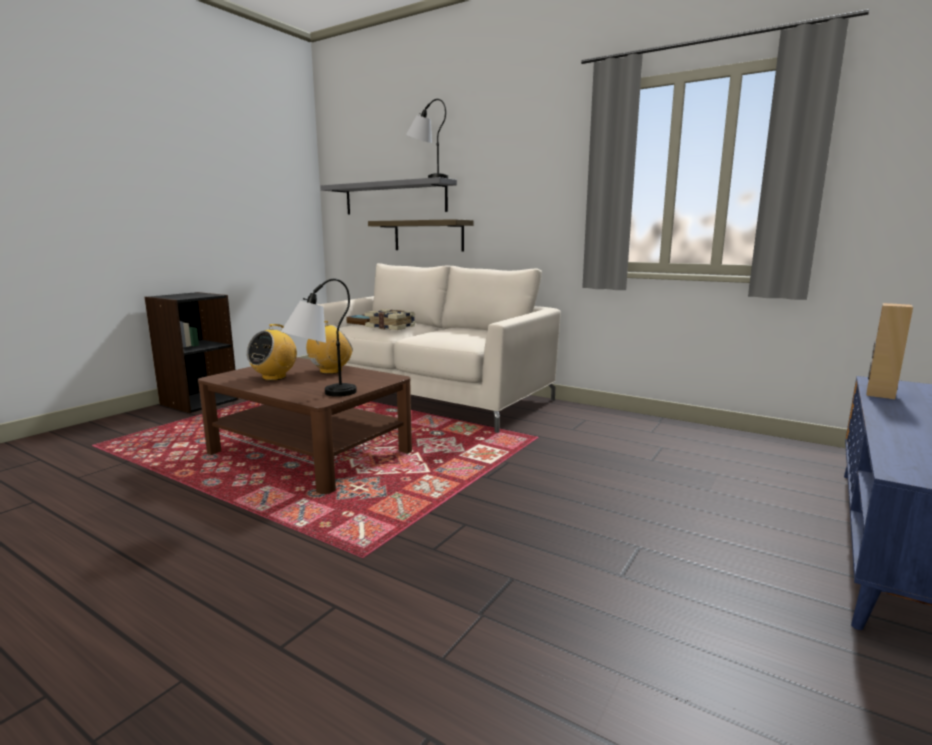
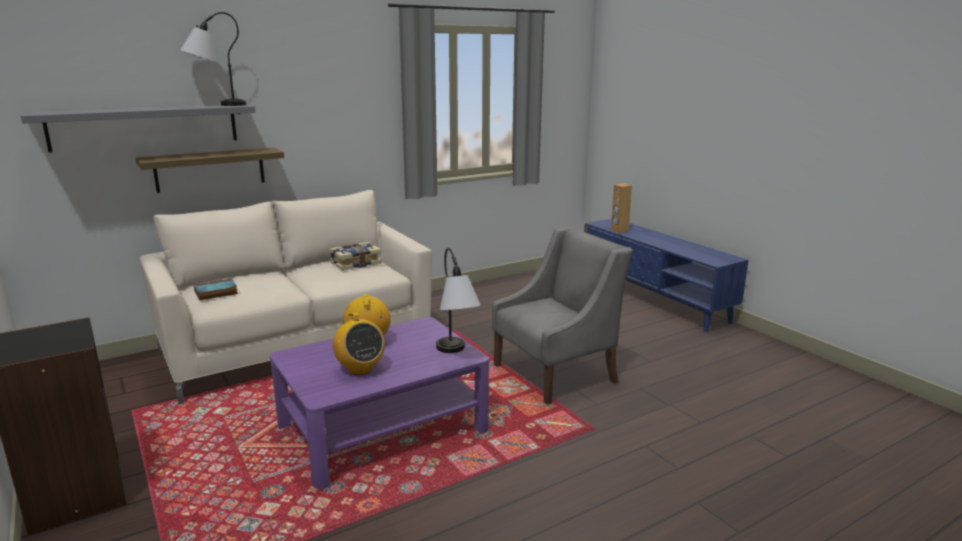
camera: 65 degrees left, 5 degrees up
brown coffee table [198,357,412,494] -> purple coffee table [270,317,489,489]
book [365,309,416,330] -> book moved to [329,242,382,271]
none -> grey armchair [492,227,633,405]

